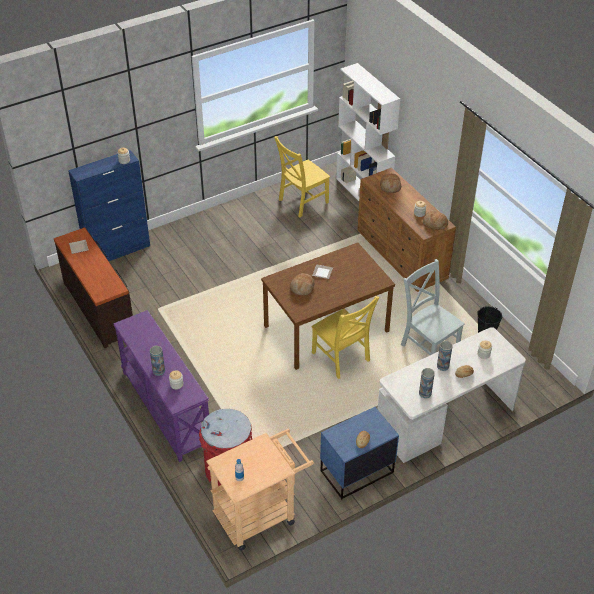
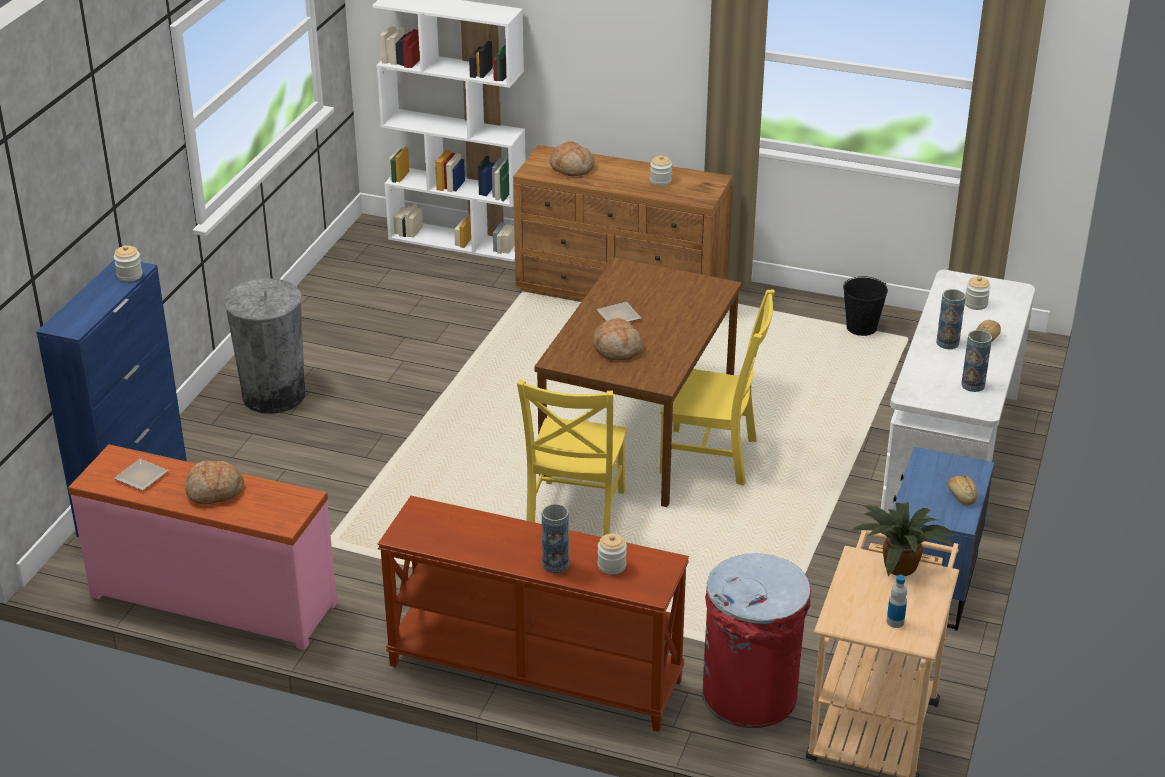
camera: 40 degrees left, 10 degrees down
brown dresser [54,227,133,348] -> pink dresser [68,444,337,650]
purple console table [113,310,209,462] -> brown console table [378,496,689,732]
yellow chair [274,136,330,217] -> yellow chair moved to [517,380,627,536]
grey chair [401,259,464,355] -> none
bread [423,210,448,230] -> bread moved to [185,461,243,504]
none -> grey trash can [224,278,305,414]
none -> potted plant [851,501,954,576]

